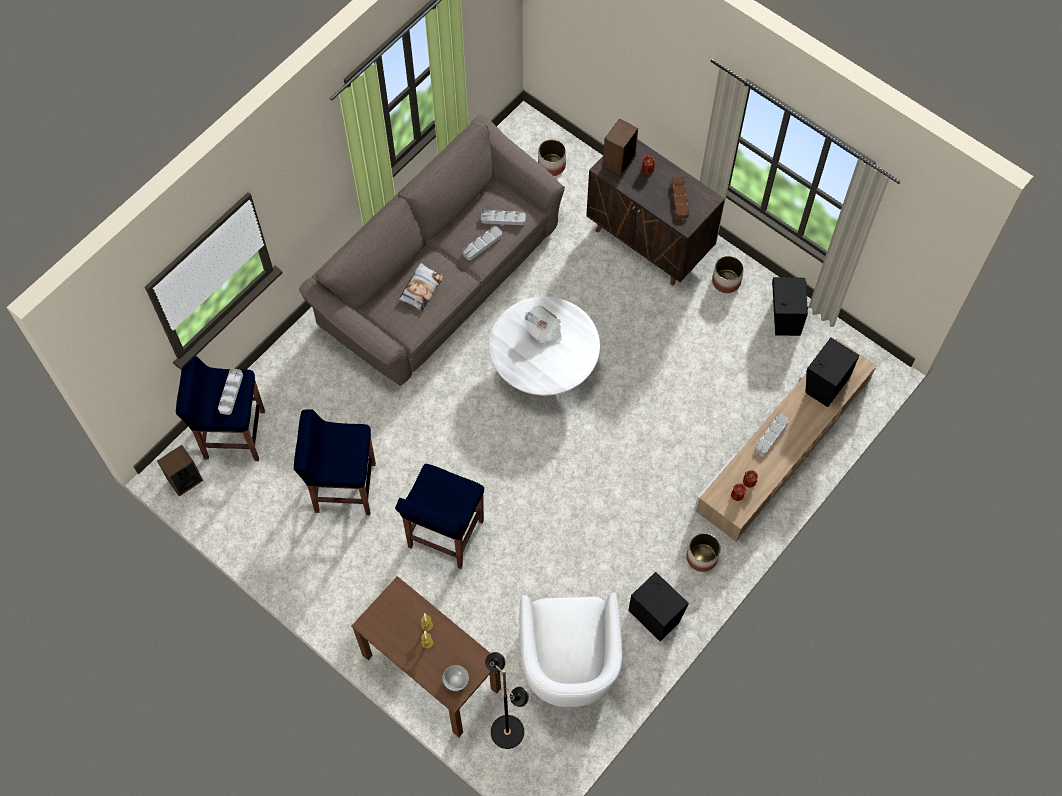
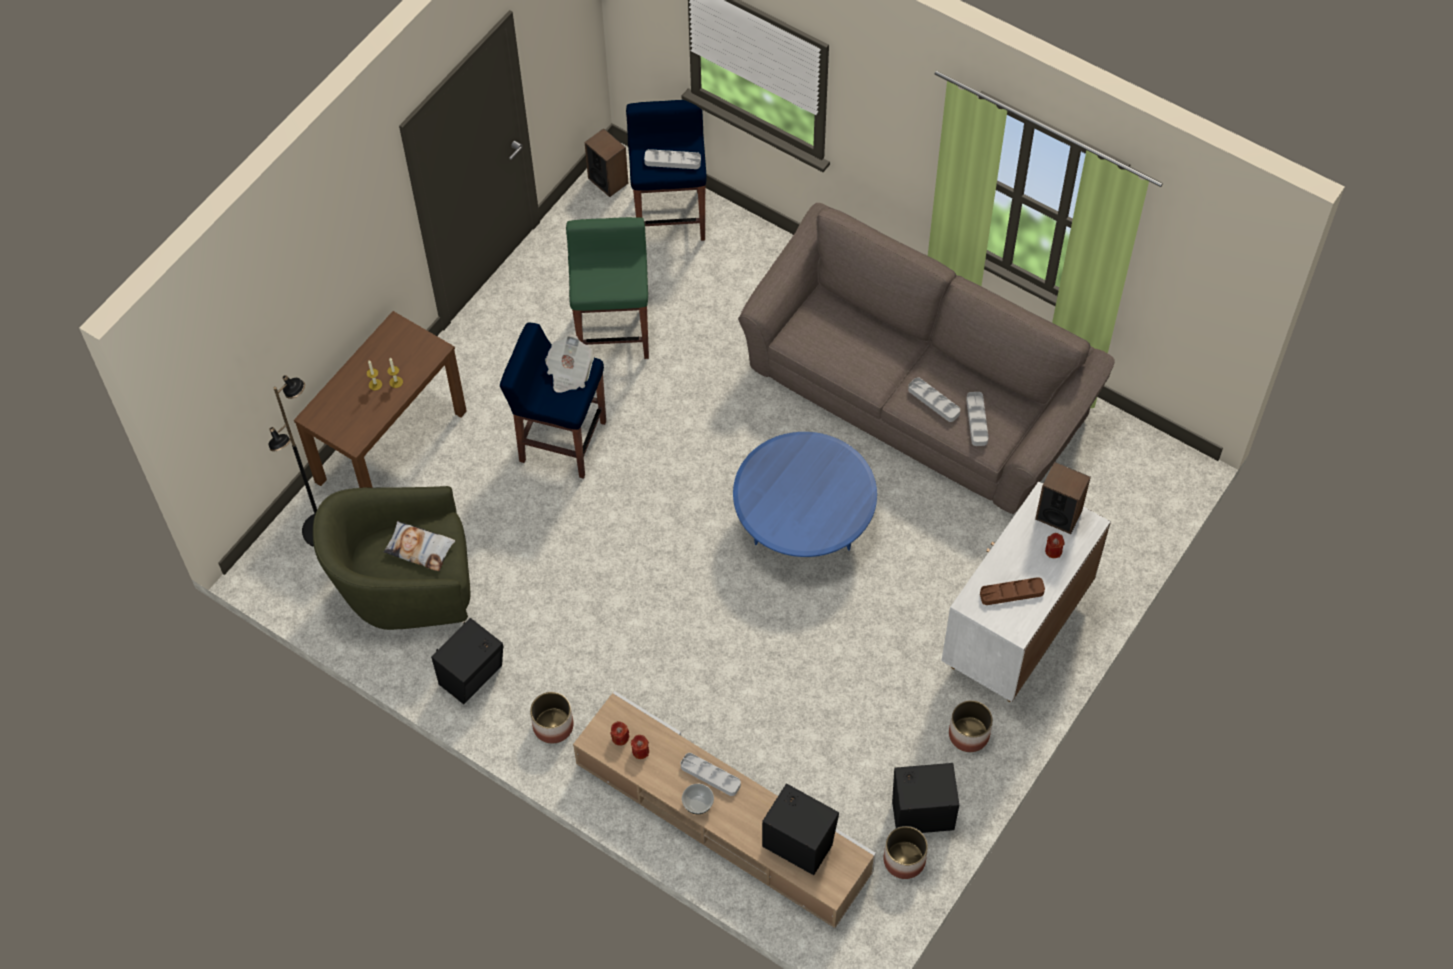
camera: 85 degrees right, 5 degrees down
blue stool [294,409,376,515] -> green stool [566,217,649,359]
pillow [398,263,444,311] -> pillow moved to [384,521,455,571]
bowl [442,665,469,691] -> bowl moved to [682,784,714,814]
white coffee table [489,296,600,402] -> blue coffee table [733,432,877,557]
white armchair [519,592,622,707] -> green armchair [313,486,470,630]
newspaper [524,306,561,343] -> newspaper moved to [545,335,594,393]
planter [538,139,566,176] -> planter moved to [883,826,928,879]
brown cabinet [586,139,725,285] -> white cabinet [941,482,1111,702]

